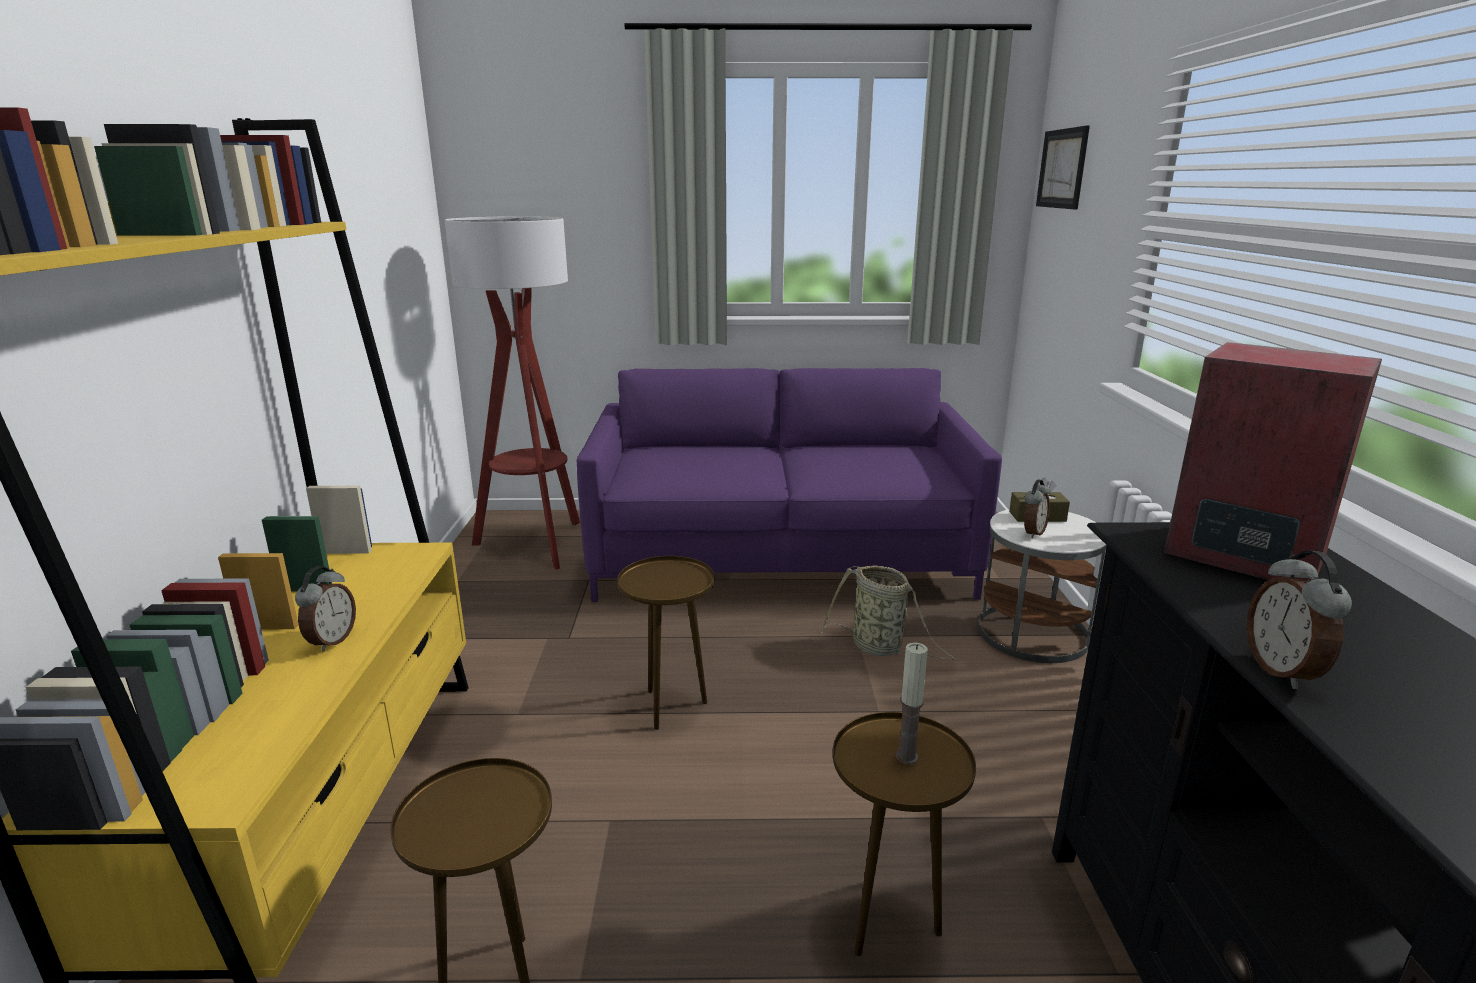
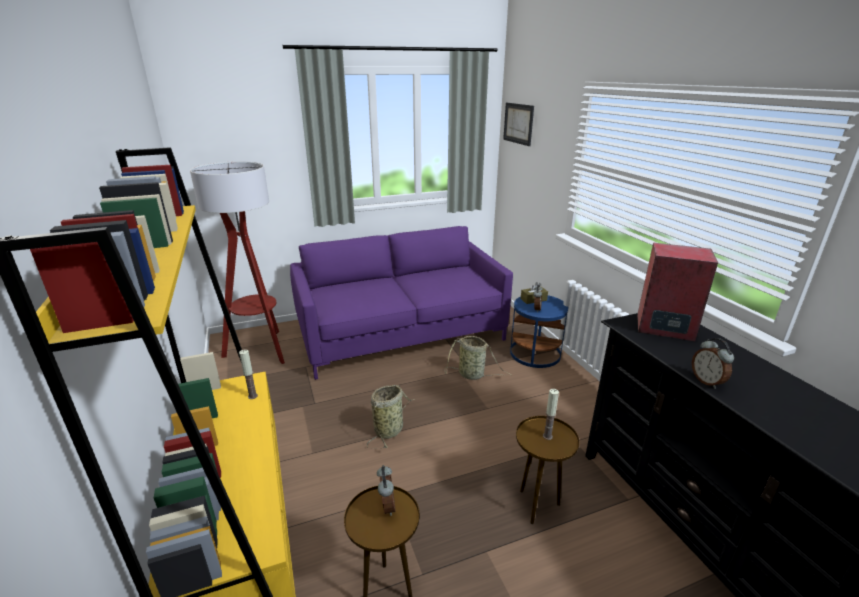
camera: 20 degrees left, 5 degrees up
alarm clock [295,566,356,652] -> alarm clock moved to [377,465,395,516]
brown side table [617,556,715,730] -> basket [367,385,415,449]
white side table [978,509,1107,663] -> blue side table [510,295,568,368]
none -> candle [239,350,258,399]

